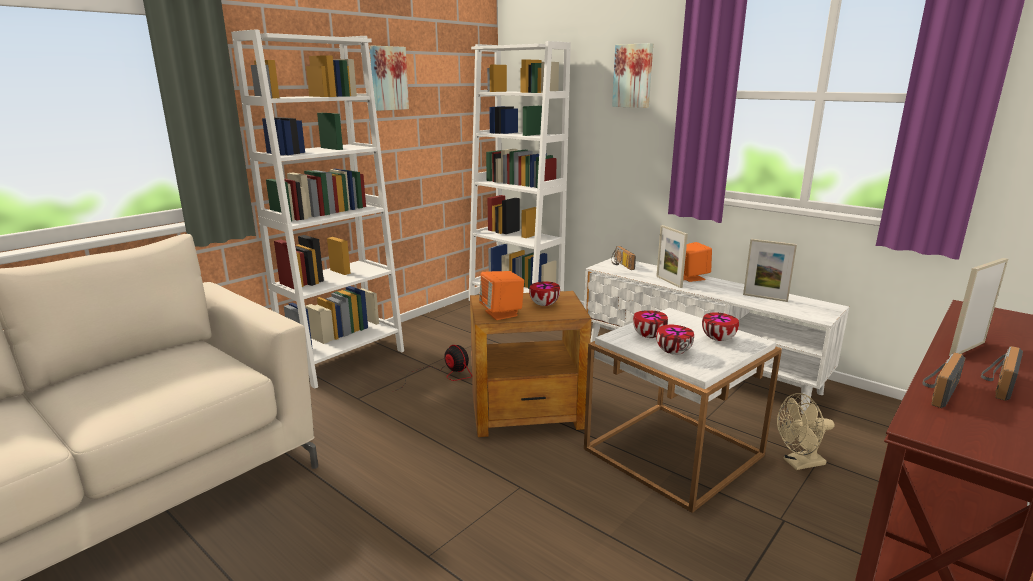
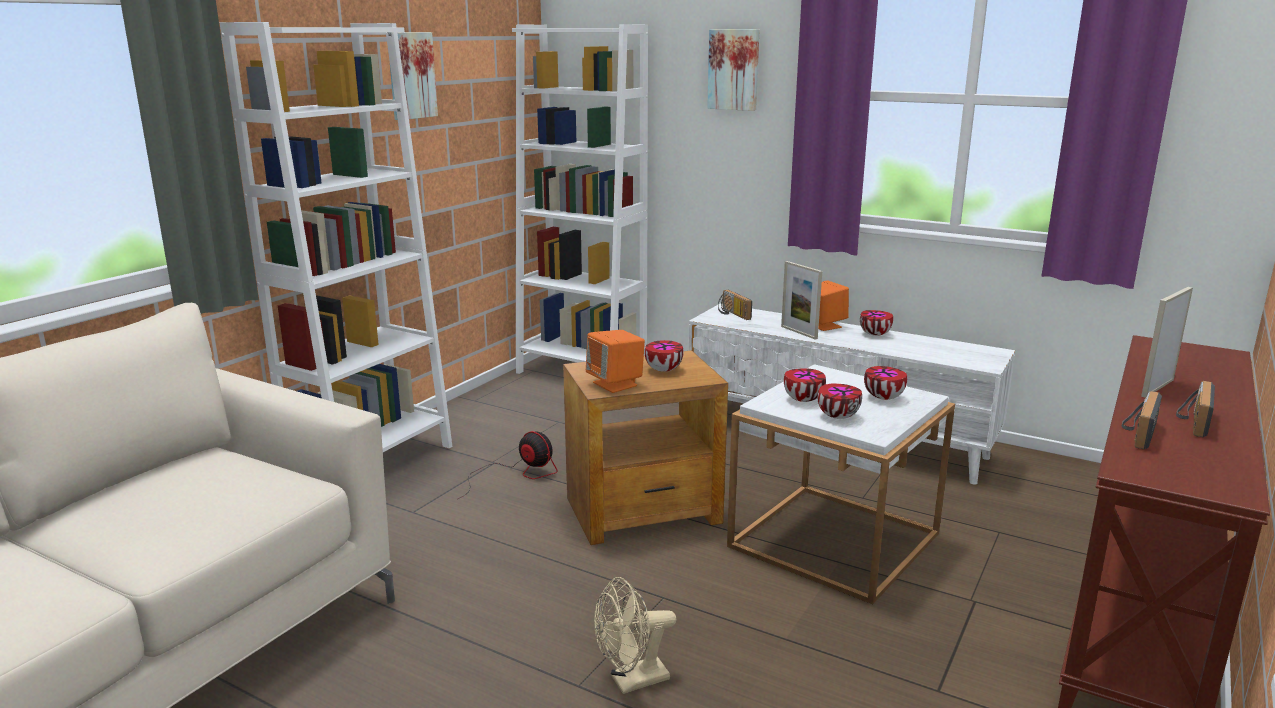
camera: 10 degrees left, 0 degrees up
picture frame [743,239,797,302] -> none
beige fan [777,393,834,470] -> beige fan moved to [594,577,676,694]
none -> bowl [860,310,893,336]

